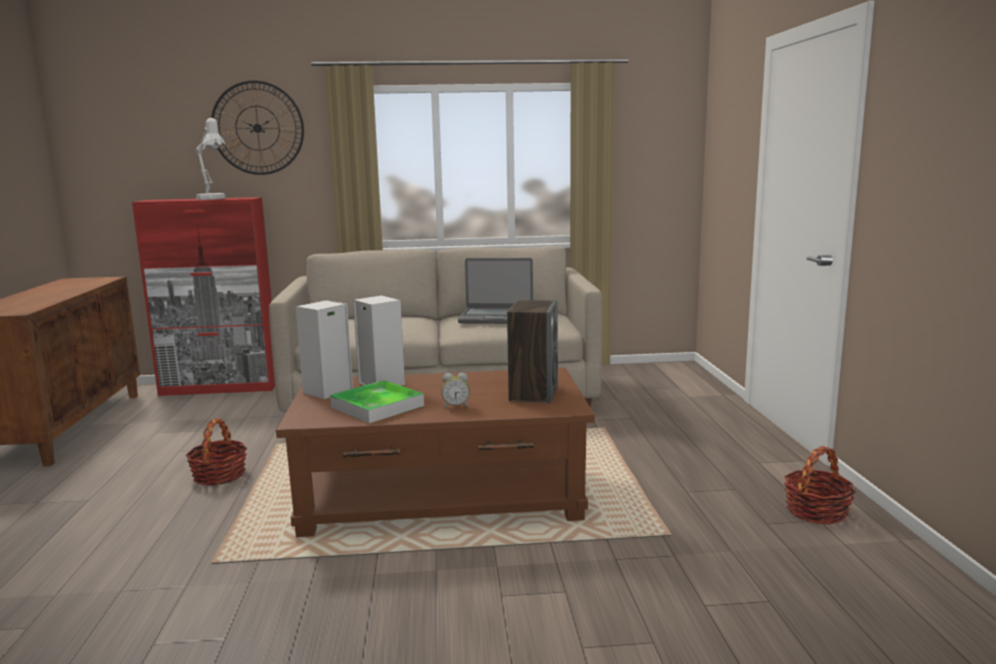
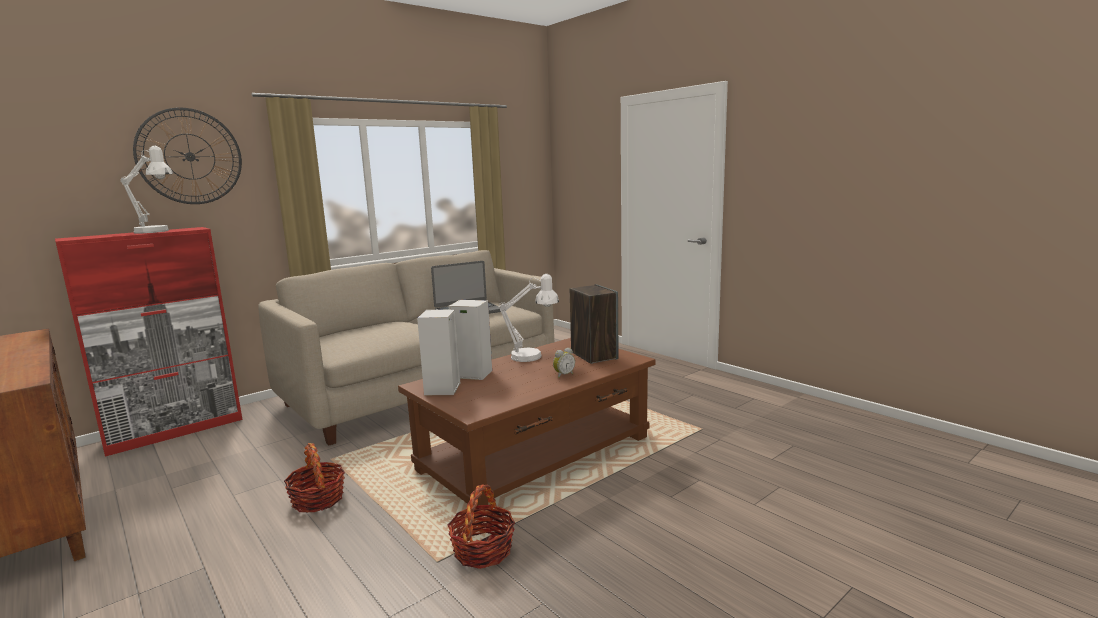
camera: 35 degrees left, 0 degrees up
tray [330,380,424,423] -> none
basket [784,446,856,525] -> basket moved to [448,484,515,569]
none -> white table lamp [498,274,559,362]

